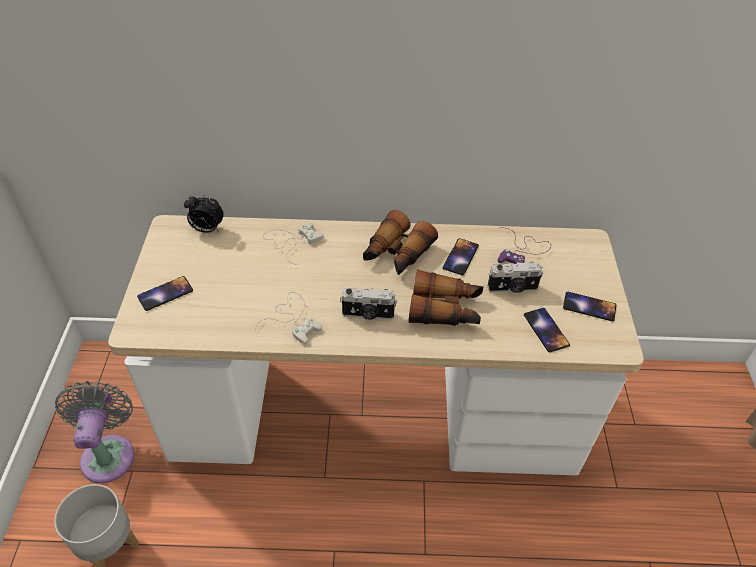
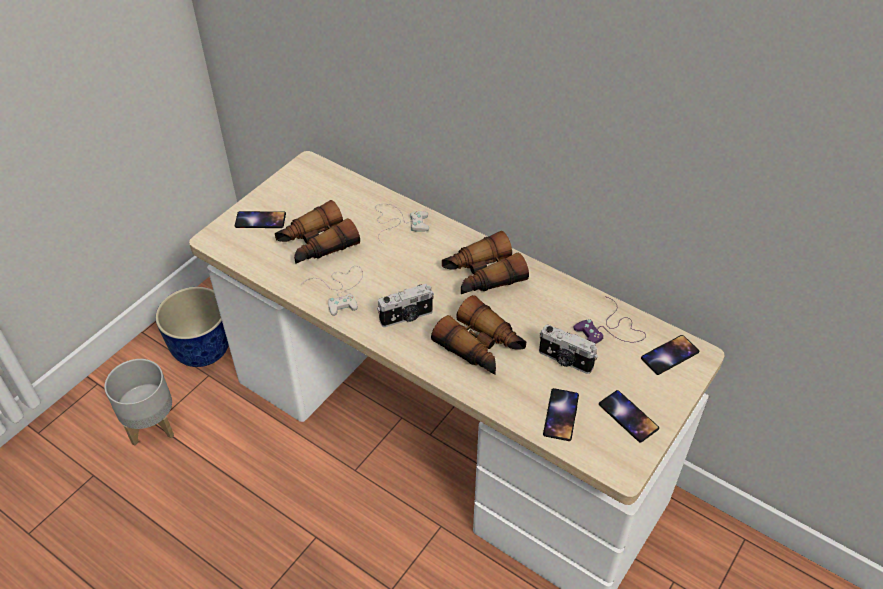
camera: 35 degrees right, 0 degrees up
grey fan [55,381,134,483] -> planter [155,287,229,367]
alarm clock [184,194,224,233] -> none
camera [340,288,397,320] -> camera turned 60 degrees counterclockwise [377,284,434,327]
phone [443,238,479,276] -> phone moved to [641,335,699,375]
none -> binoculars [275,200,360,264]

